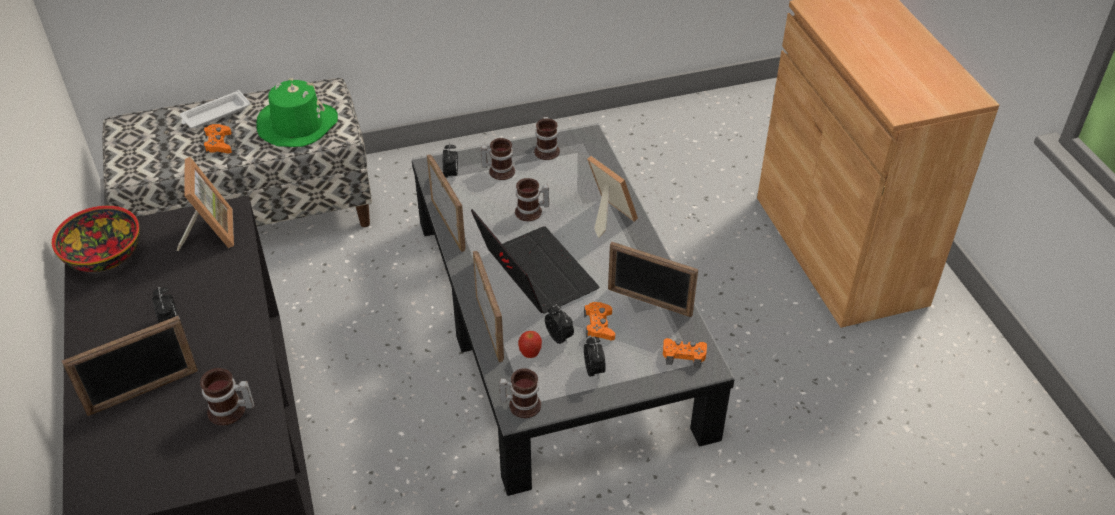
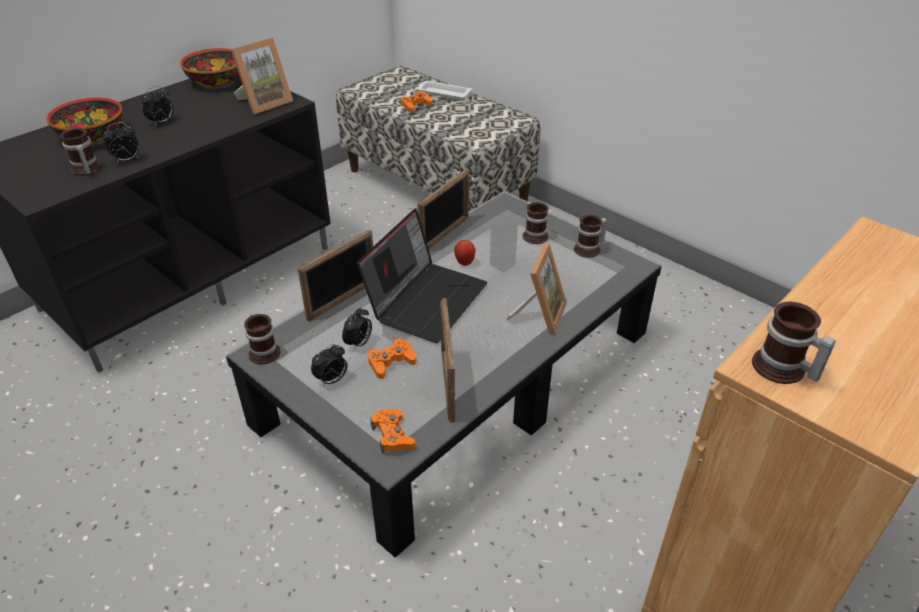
camera: 60 degrees right, 5 degrees down
picture frame [62,316,198,416] -> bowl [46,97,122,143]
green hat [256,78,338,147] -> none
alarm clock [443,143,458,180] -> alarm clock moved to [102,122,139,163]
mug [515,178,549,221] -> mug moved to [752,302,836,384]
apple [518,331,542,358] -> apple moved to [454,240,476,266]

